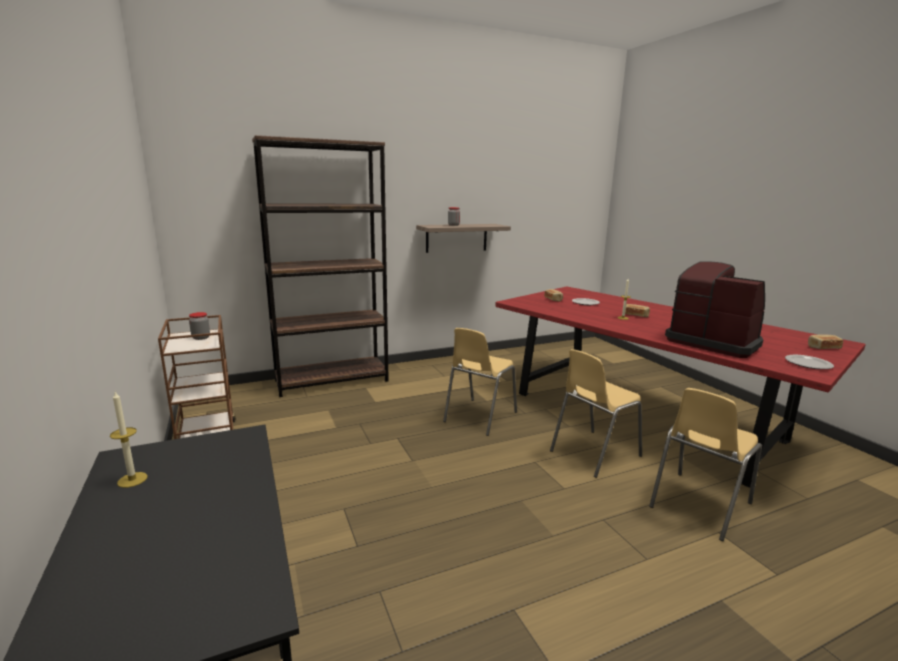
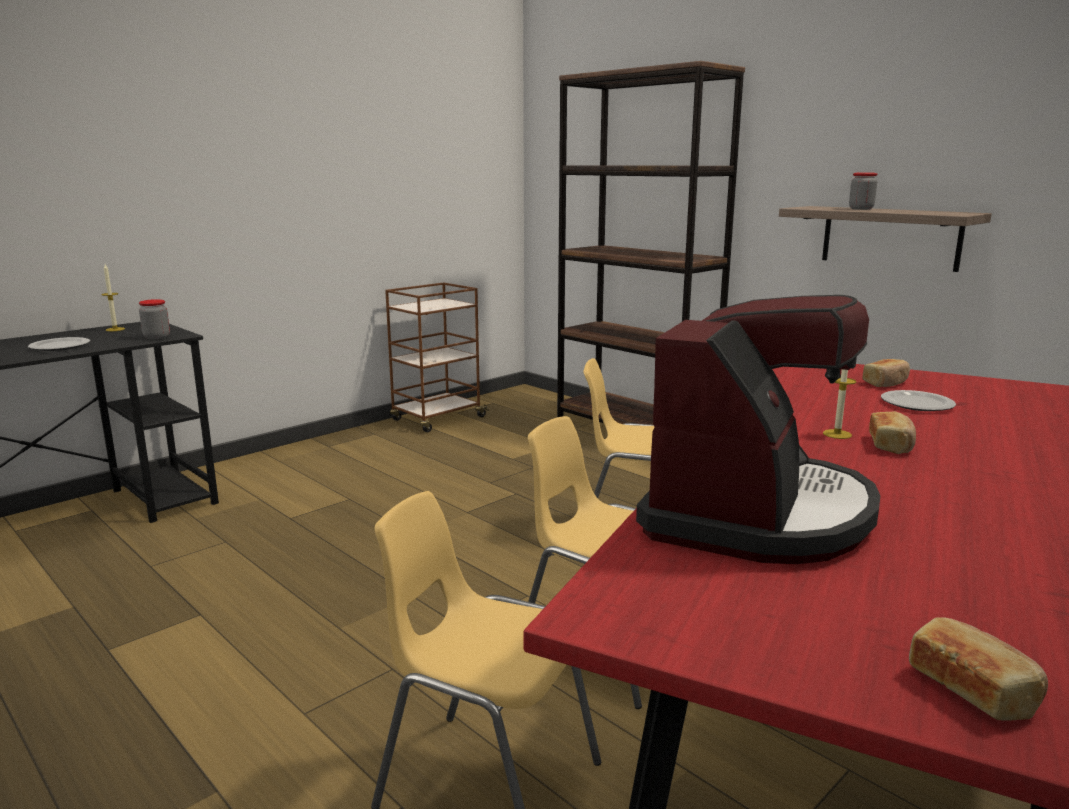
camera: 70 degrees right, 0 degrees up
jar [189,312,210,340] -> jar moved to [139,299,170,339]
plate [785,355,834,369] -> plate moved to [28,337,90,351]

